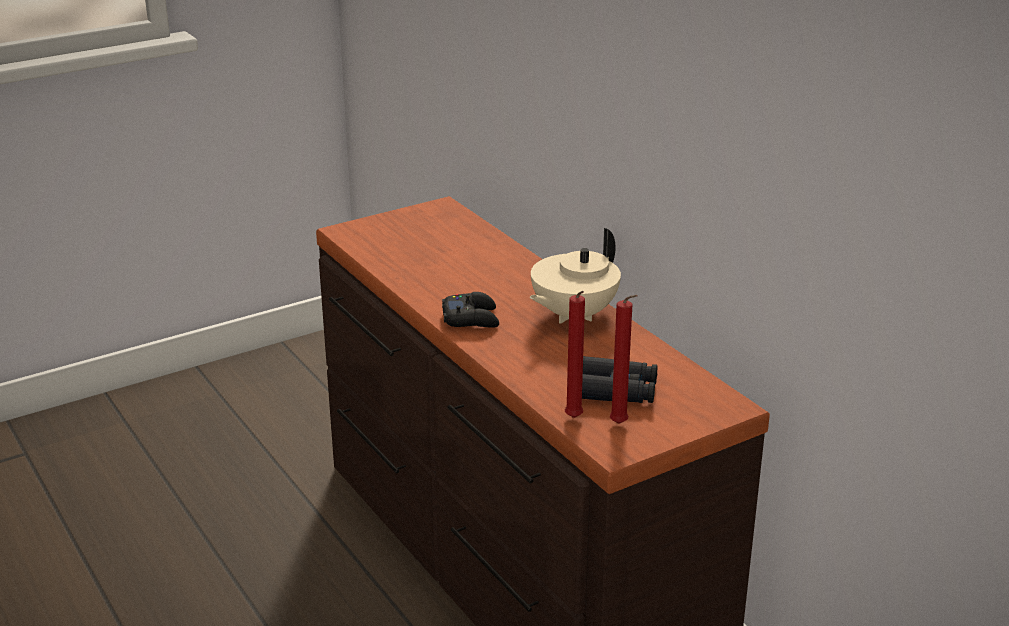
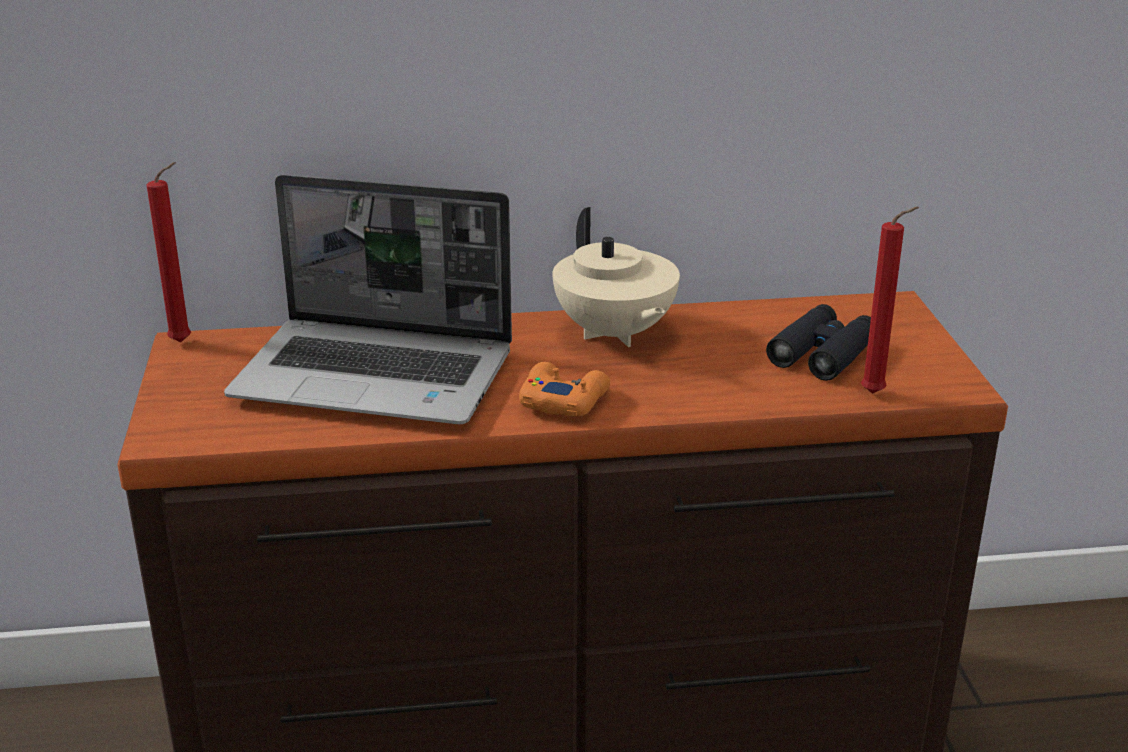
camera: 65 degrees left, 0 degrees up
black game controller [442,292,499,328] -> orange game controller [519,362,610,417]
red candle [610,295,638,424] -> red candle moved to [147,162,191,343]
none -> laptop [224,175,512,424]

